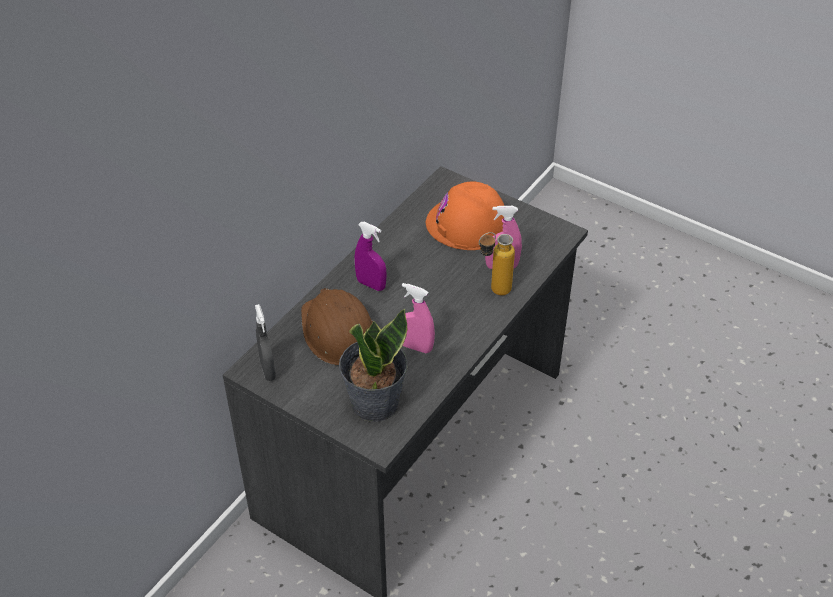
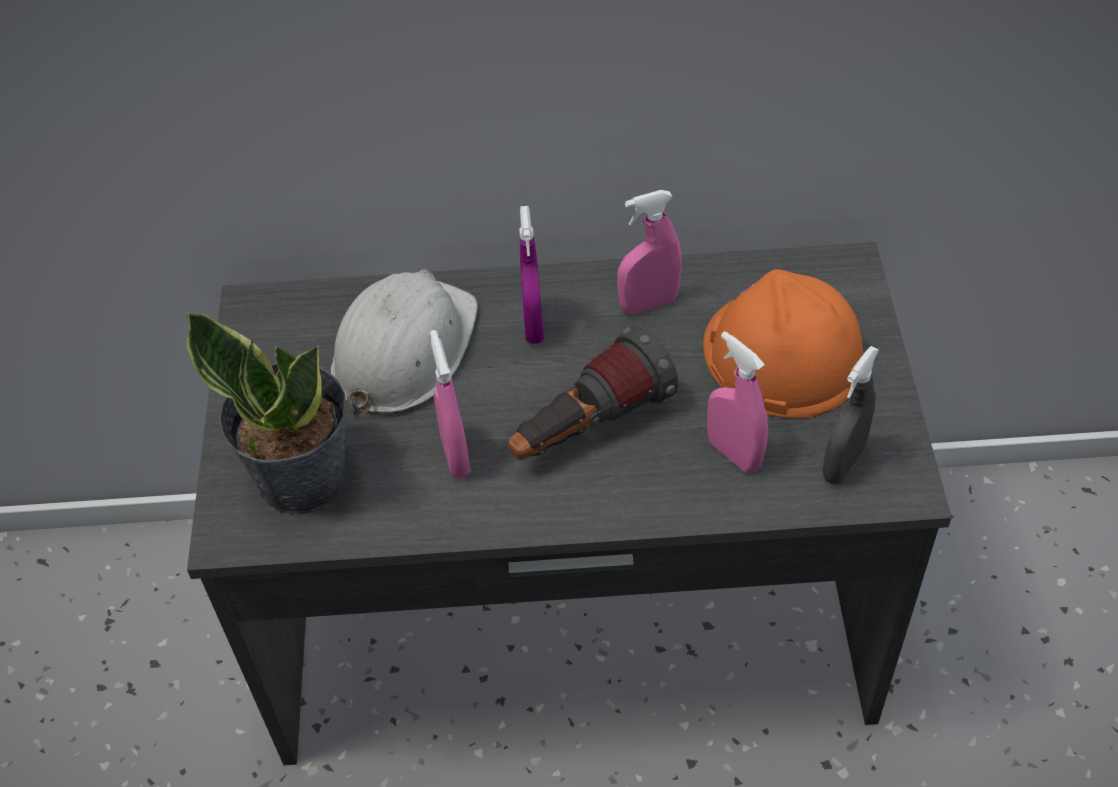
camera: 55 degrees right, 5 degrees up
grey spray bottle [255,304,276,381] -> grey spray bottle moved to [822,346,879,484]
brown hard hat [301,288,373,366] -> white hard hat [330,270,478,416]
bottle [479,232,515,295] -> none
none -> flashlight [508,326,678,460]
none -> pink spray bottle [617,190,682,314]

